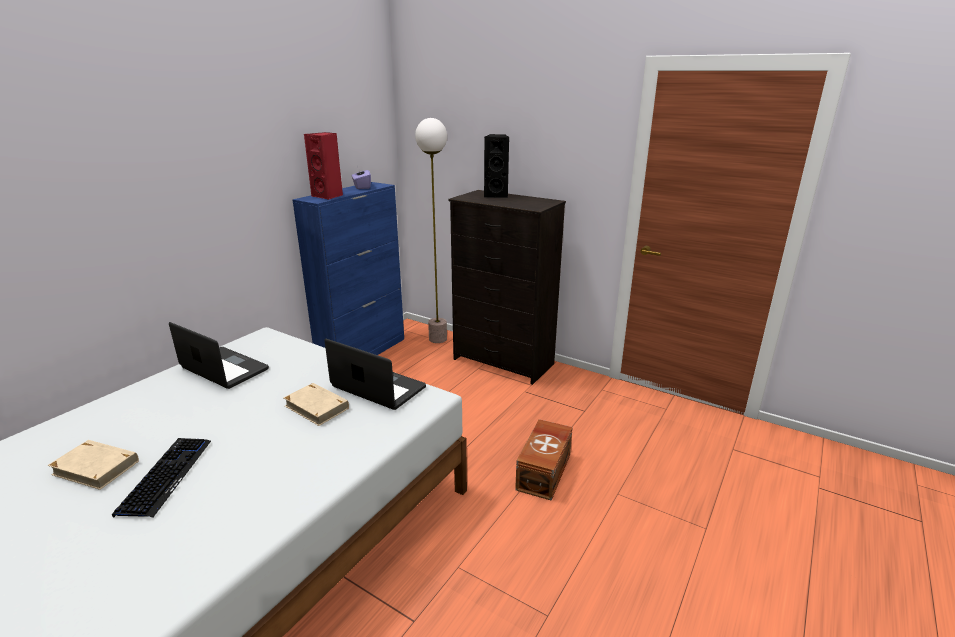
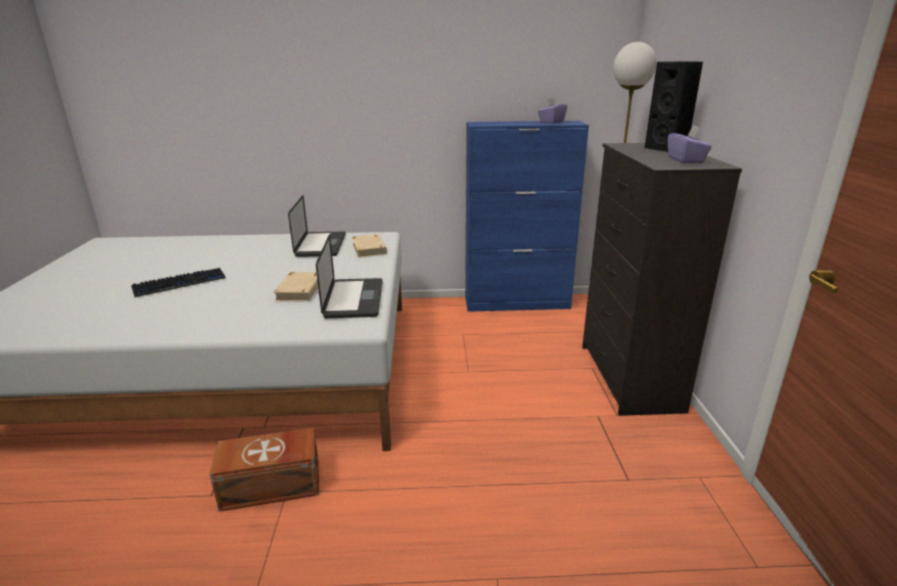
camera: 55 degrees right, 0 degrees up
beige book [47,440,139,490] -> beige book moved to [352,234,387,258]
red speaker [304,132,343,200] -> none
brown storage box [515,419,573,501] -> brown storage box moved to [210,428,319,512]
none -> purple tissue box [668,125,712,163]

